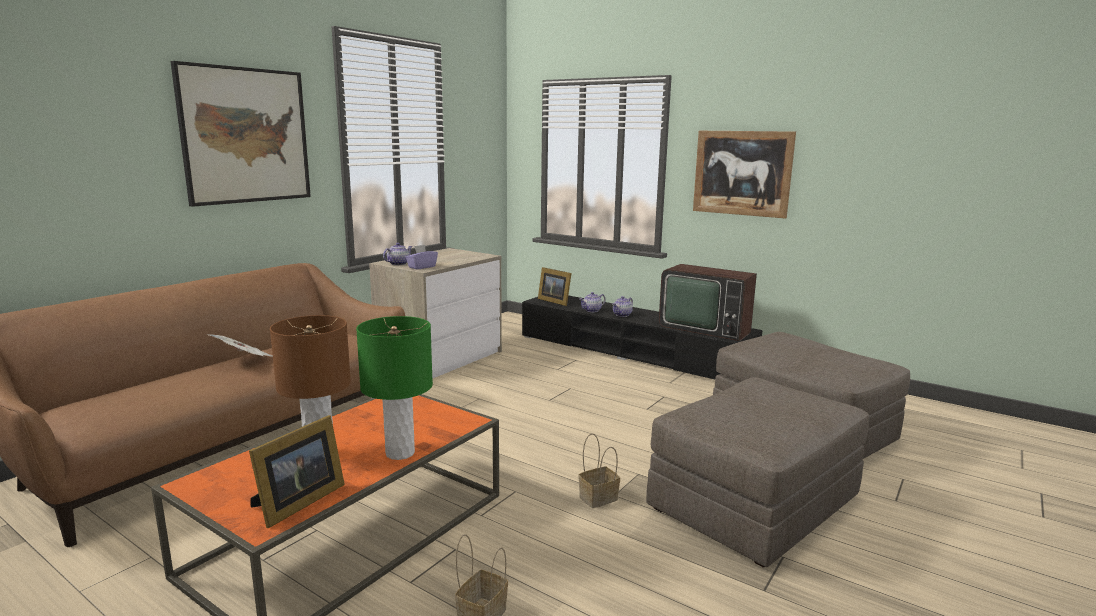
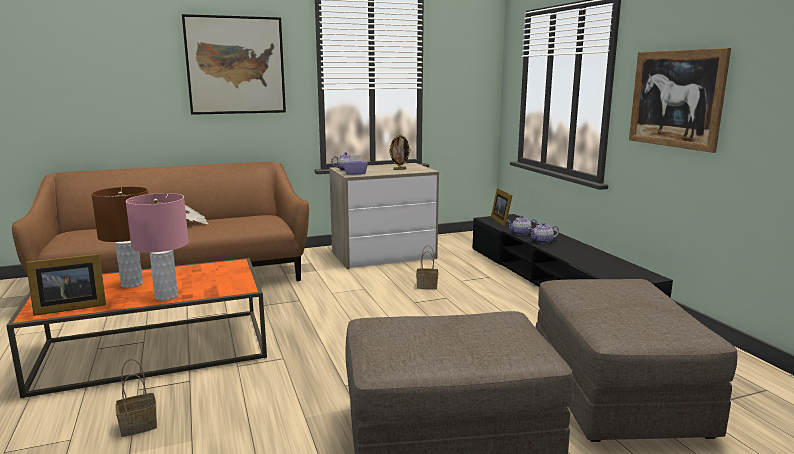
camera: 35 degrees right, 0 degrees up
green table lamp [356,316,433,460] -> pink table lamp [126,193,189,301]
basket [578,433,620,508] -> basket moved to [416,245,438,289]
television [659,264,757,341] -> none
none -> picture frame [389,134,411,170]

